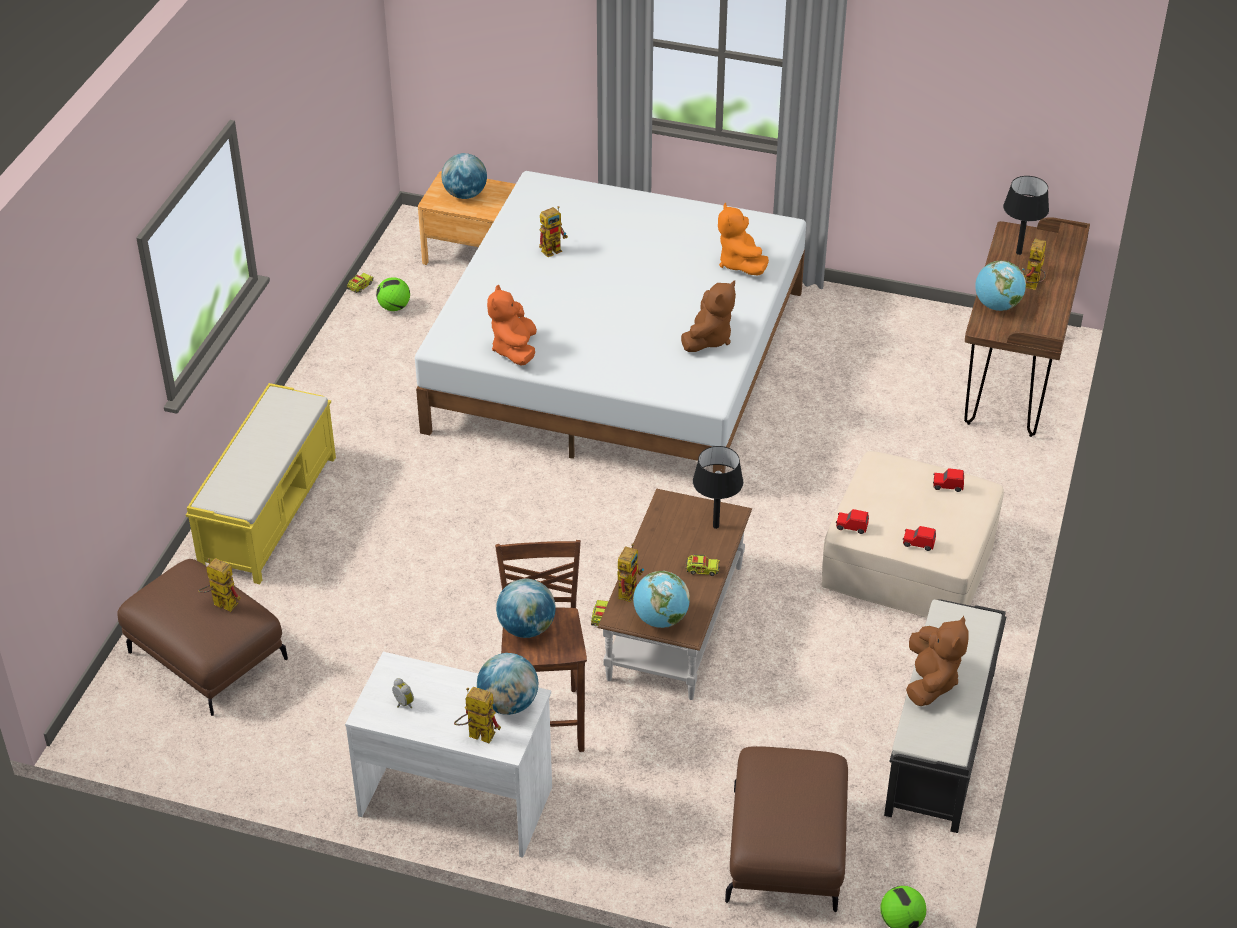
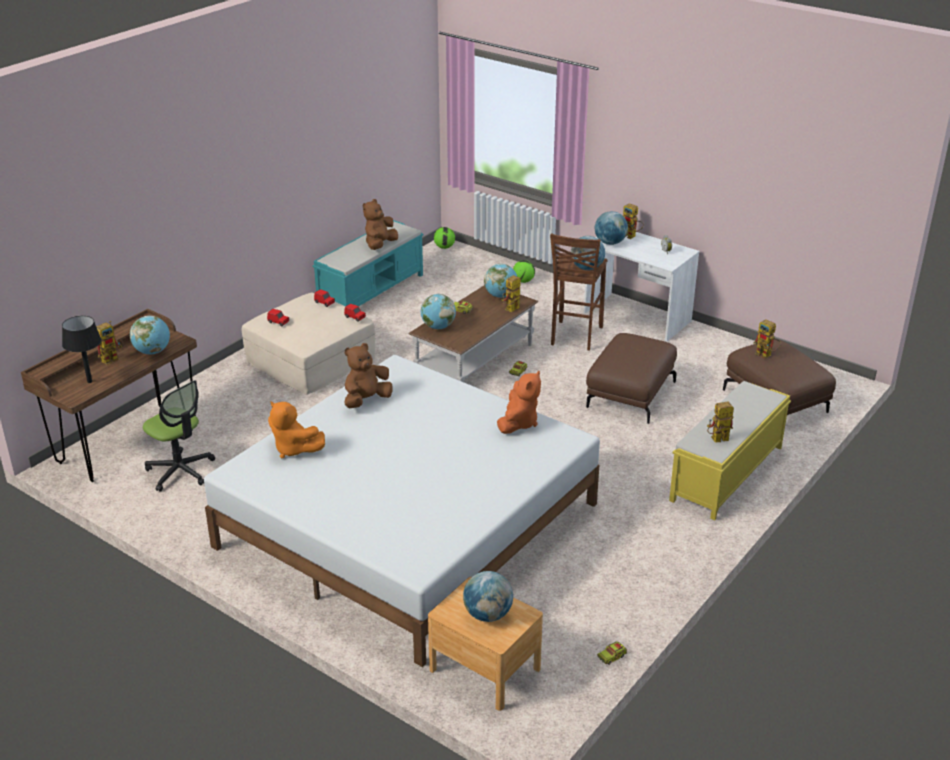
camera: 160 degrees left, 10 degrees down
football [376,277,410,311] -> football moved to [513,260,535,283]
toy robot [539,206,568,257] -> toy robot moved to [707,401,734,443]
black table lamp [693,446,743,529] -> globe [421,294,456,329]
orange plush toy [718,203,769,276] -> orange plush toy turned 120 degrees clockwise [268,401,325,458]
brown ottoman [725,746,848,912] -> brown ottoman moved to [586,333,677,424]
black bench [884,599,1006,833] -> turquoise bench [313,220,424,307]
none -> office chair [143,380,215,492]

